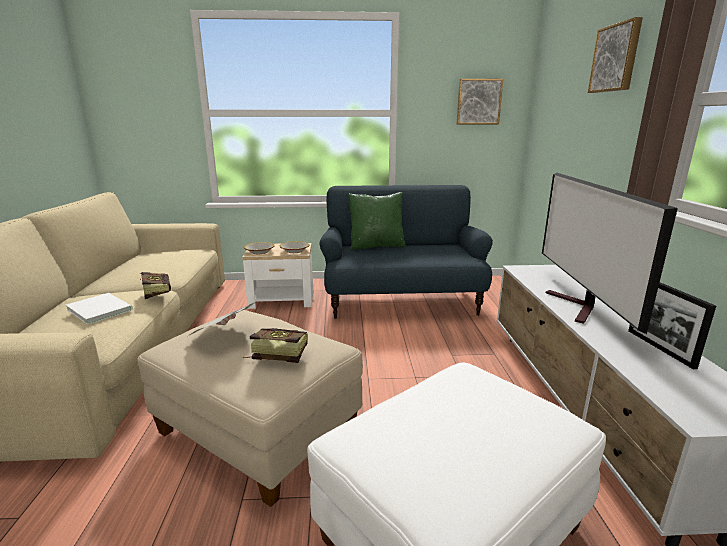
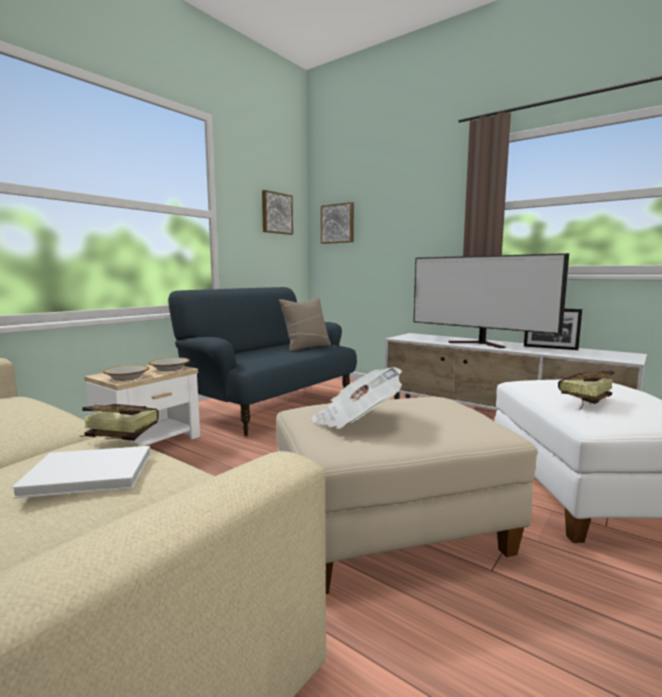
camera: 50 degrees left, 10 degrees down
book [242,328,308,363] -> book moved to [558,369,614,410]
green pillow [348,192,406,250] -> none
picture [588,17,643,93] -> picture moved to [321,202,354,244]
none -> beige pillow [279,297,331,351]

